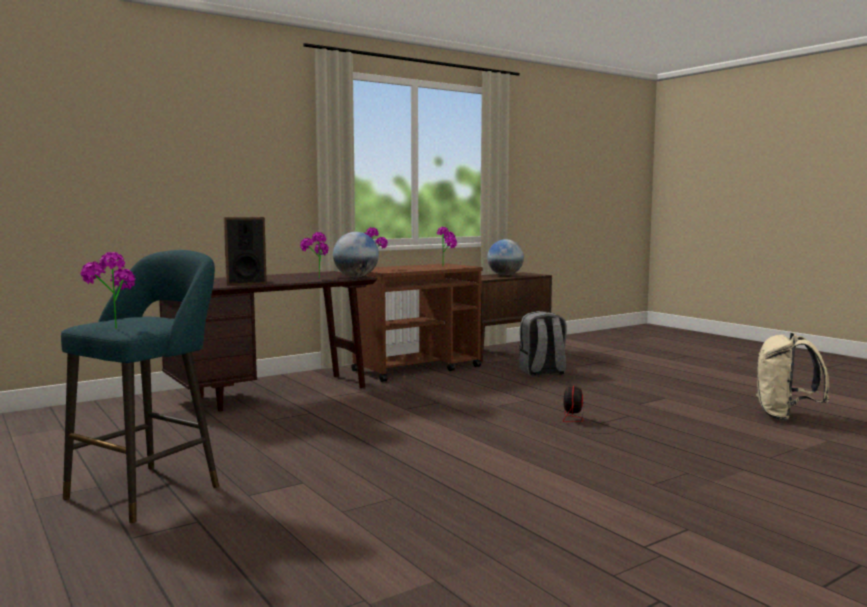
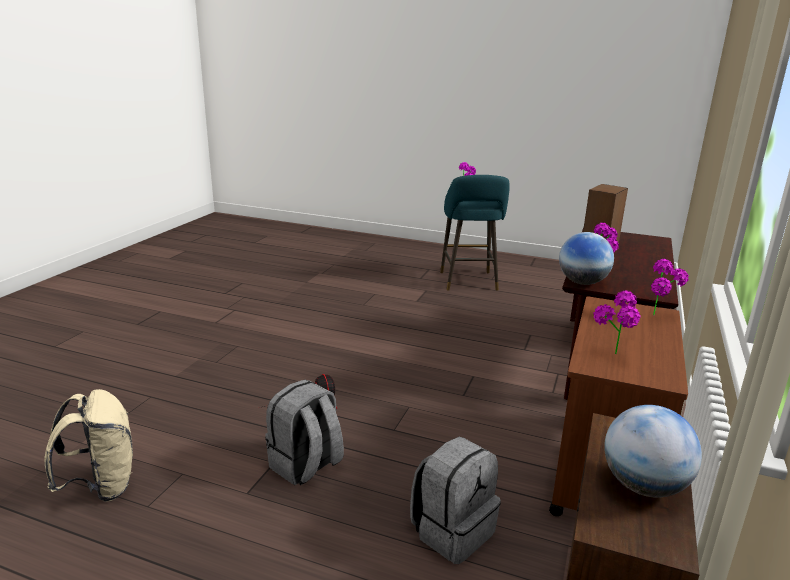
camera: 145 degrees right, 15 degrees up
none -> grey backpack [265,380,344,485]

